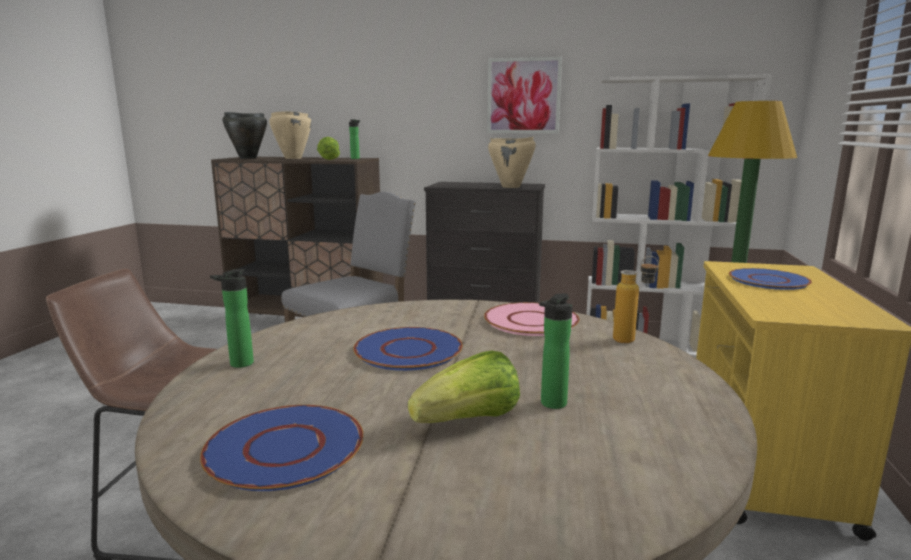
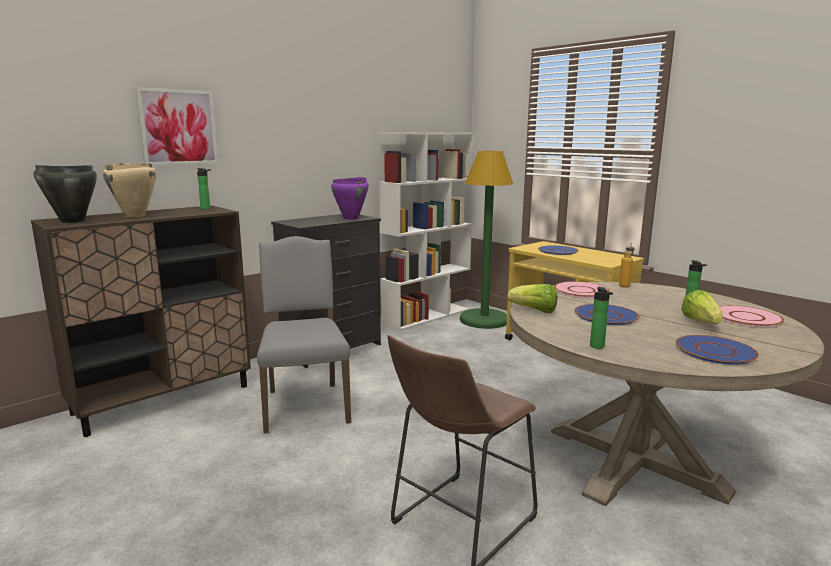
camera: 55 degrees left, 0 degrees up
lettuce [317,137,340,160] -> lettuce moved to [507,284,557,313]
picture [487,57,562,133] -> picture moved to [135,87,218,166]
beige cooking pot [488,136,536,188] -> purple cooking pot [331,177,369,220]
none -> pink plate [720,305,784,327]

